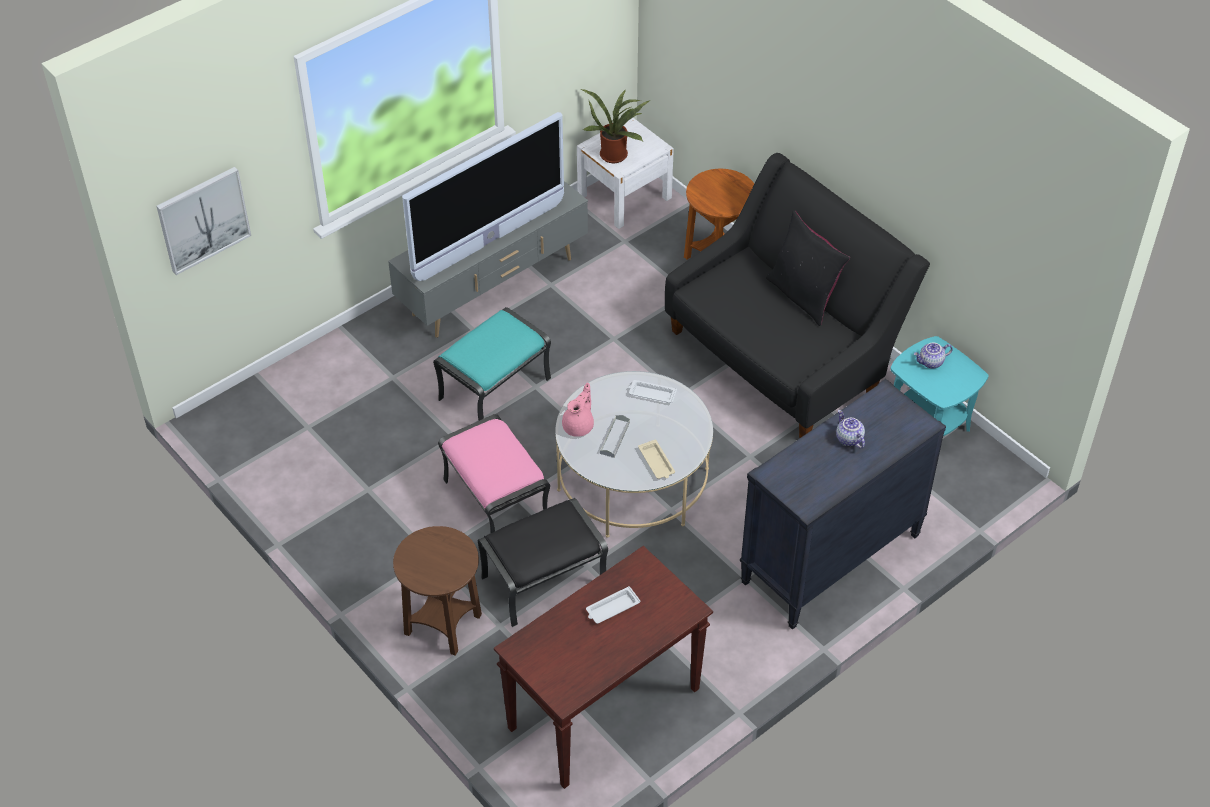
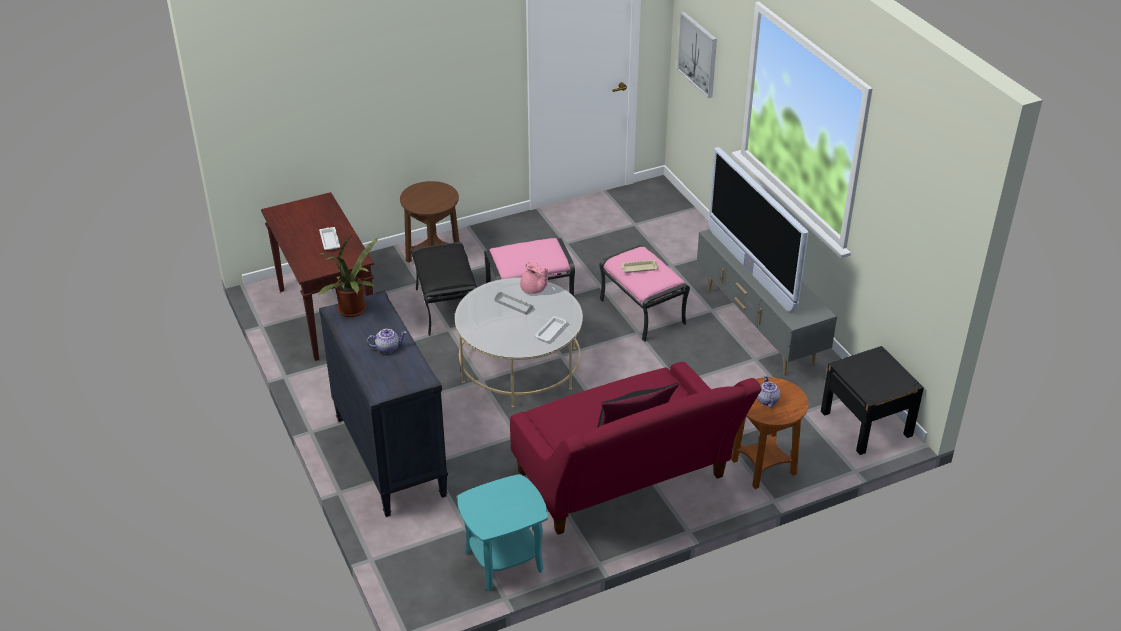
camera: 105 degrees right, 10 degrees down
turquoise ottoman [433,307,551,421] -> pink ottoman [599,245,690,342]
white nightstand [577,118,674,229] -> black nightstand [821,346,924,455]
potted plant [581,89,651,163] -> potted plant moved to [318,235,378,317]
beige tray [638,440,675,479] -> beige tray moved to [621,259,659,273]
black sofa [665,153,930,438] -> red sofa [510,362,761,535]
teapot [914,343,953,369] -> teapot moved to [757,375,780,408]

